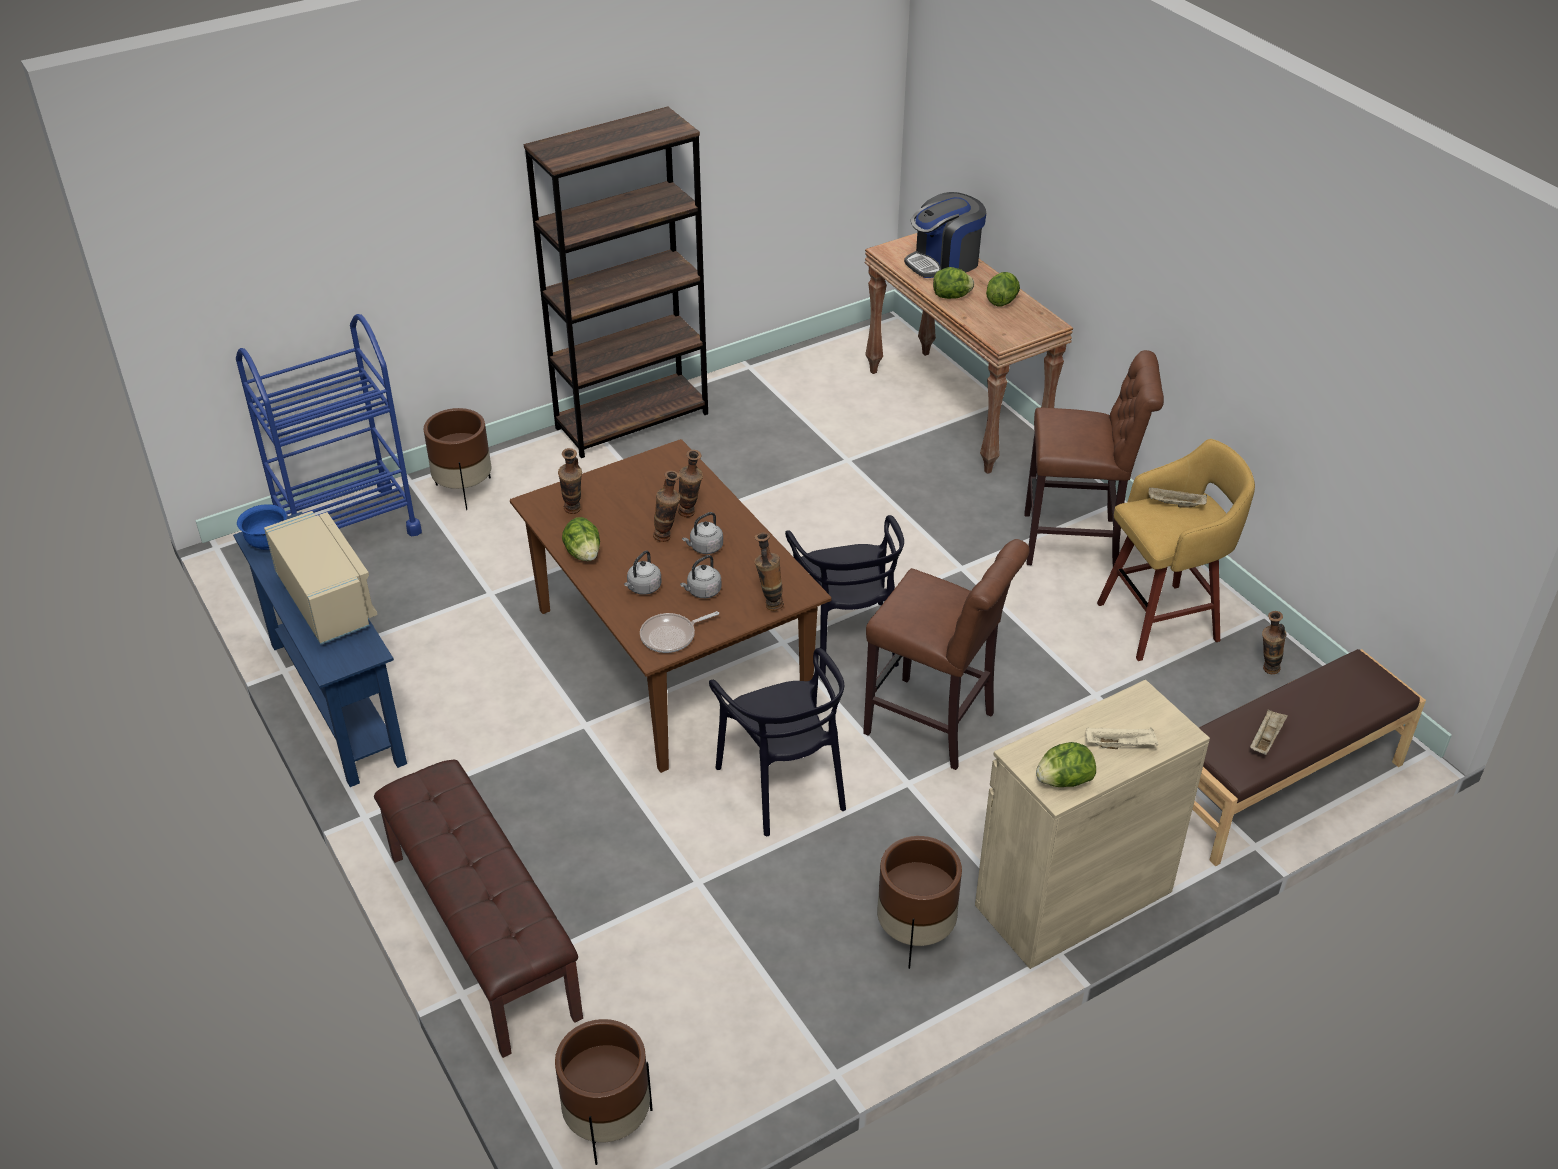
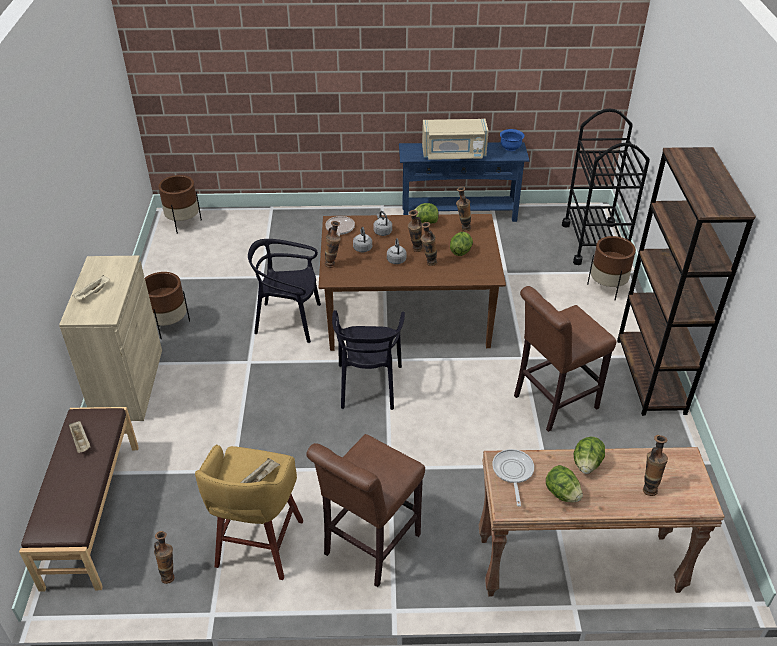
camera: 120 degrees right, 0 degrees up
blue cart [236,314,422,537] -> black cart [562,108,650,265]
brown bench [374,760,583,1058] -> none
black chair [785,515,904,676] -> black chair turned 105 degrees counterclockwise [332,310,405,410]
brown stool [863,539,1030,770] -> brown stool moved to [514,286,617,432]
coffee machine [904,192,986,278] -> vase [643,435,668,496]
lettuce [1036,742,1096,787] -> lettuce moved to [450,232,473,256]
none -> frying pan [492,449,534,506]

